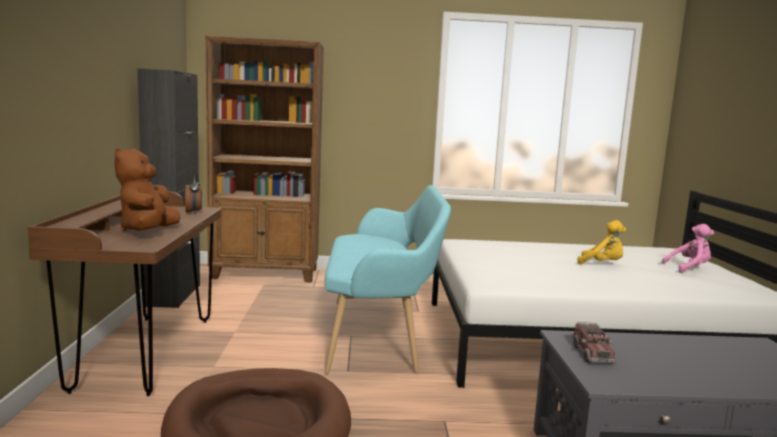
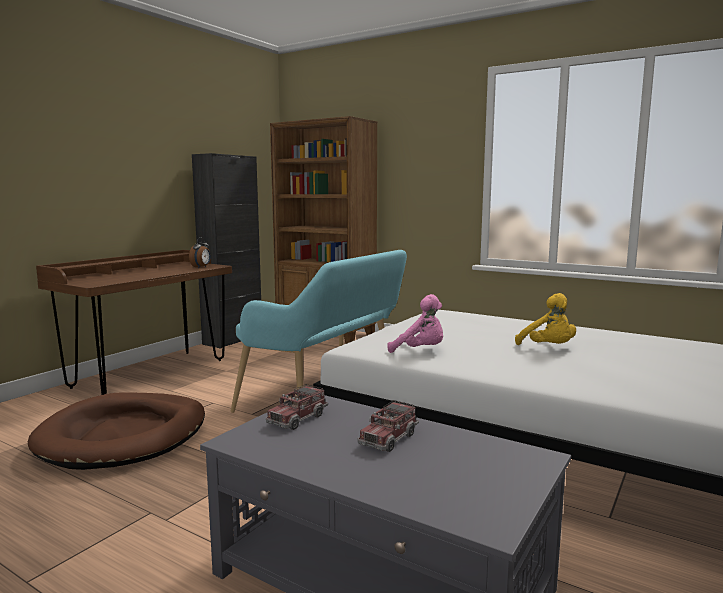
camera: 35 degrees right, 0 degrees up
brown plush toy [114,148,181,231] -> none
pink plush toy [662,224,714,273] -> pink plush toy moved to [388,294,443,353]
none -> toy truck [358,400,419,452]

